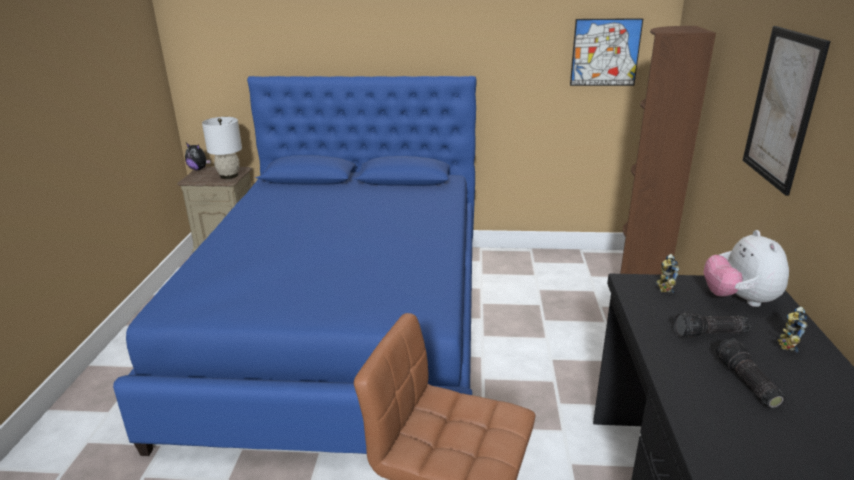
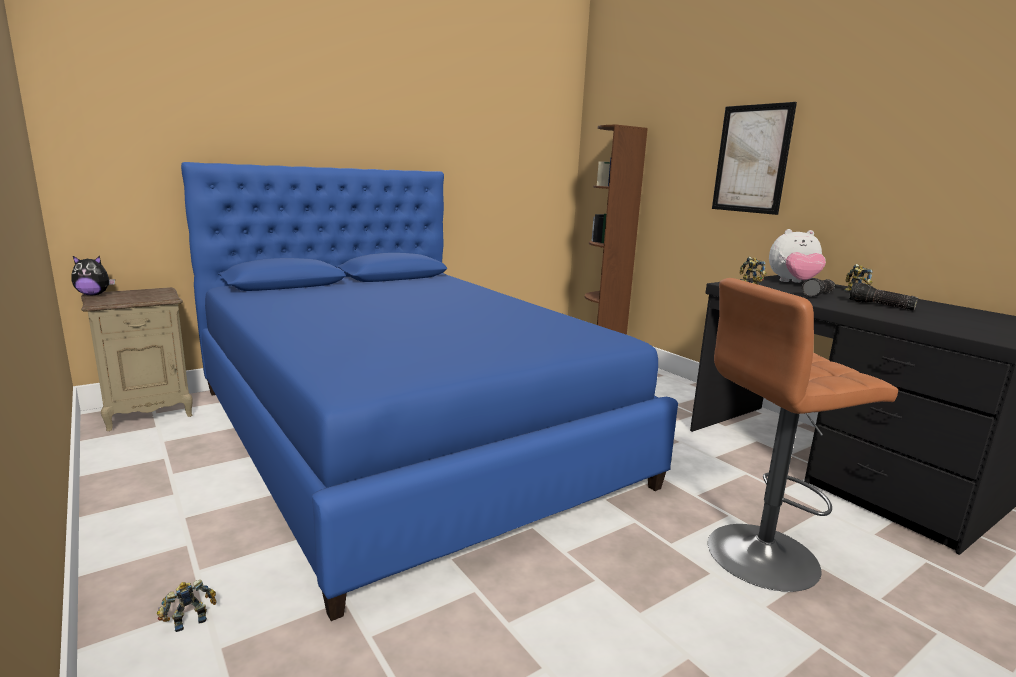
camera: 40 degrees left, 10 degrees down
white table lamp [202,117,242,179] -> none
picture [570,18,643,86] -> none
plush toy [703,230,789,307] -> plush toy turned 45 degrees counterclockwise [769,229,826,283]
none -> toy robot [157,580,217,632]

